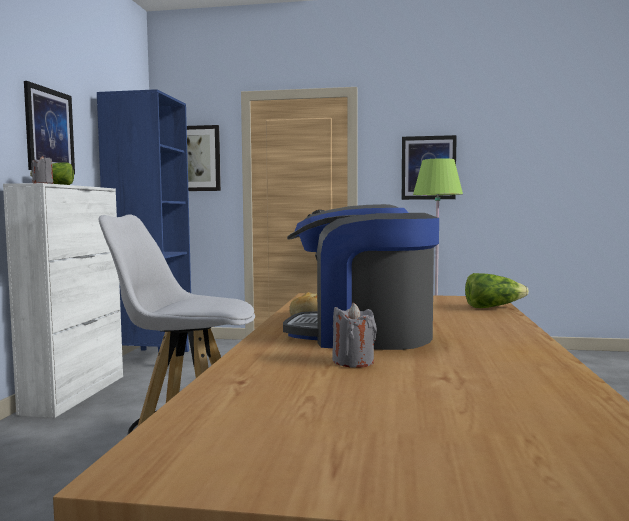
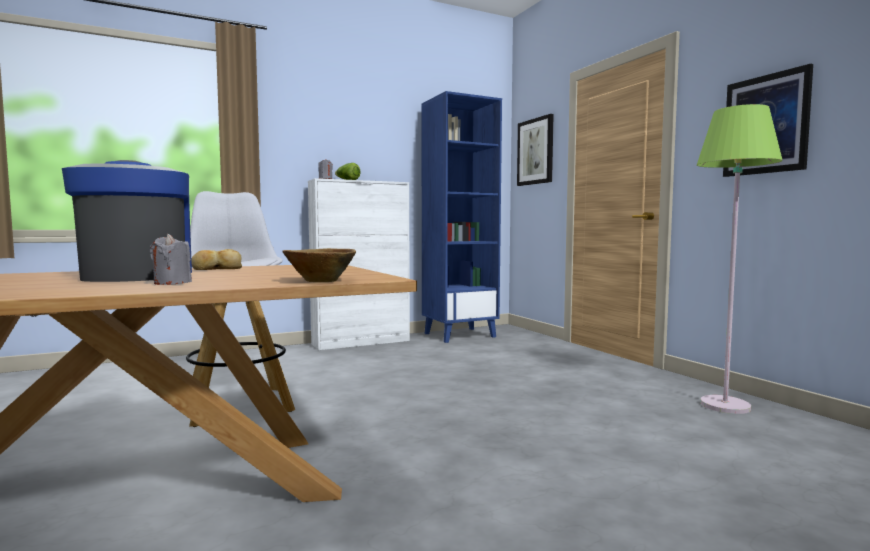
camera: 55 degrees right, 0 degrees up
picture [24,81,75,175] -> none
grey candle [332,303,377,368] -> grey candle moved to [150,234,192,285]
lettuce [465,273,529,308] -> brown bowl [283,248,356,282]

